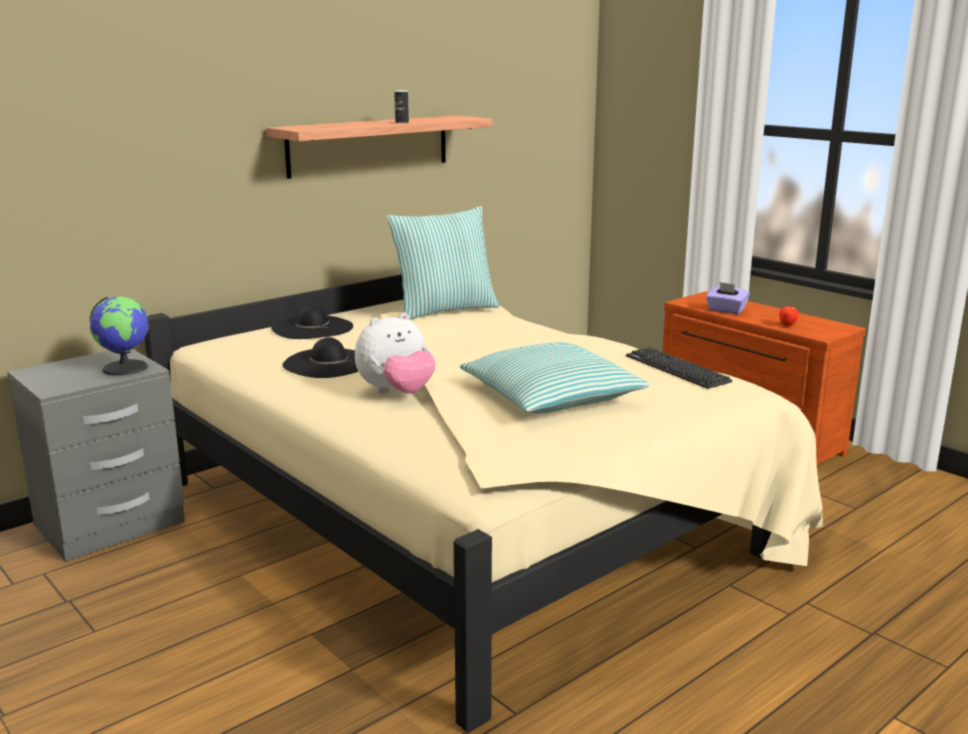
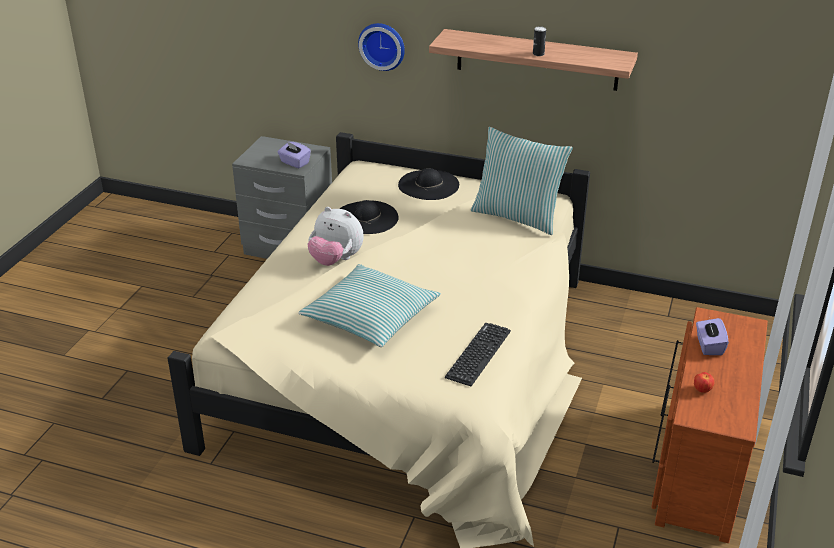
camera: 60 degrees right, 15 degrees up
globe [89,296,149,376] -> purple tissue box [277,142,311,168]
none -> wall clock [358,23,405,71]

